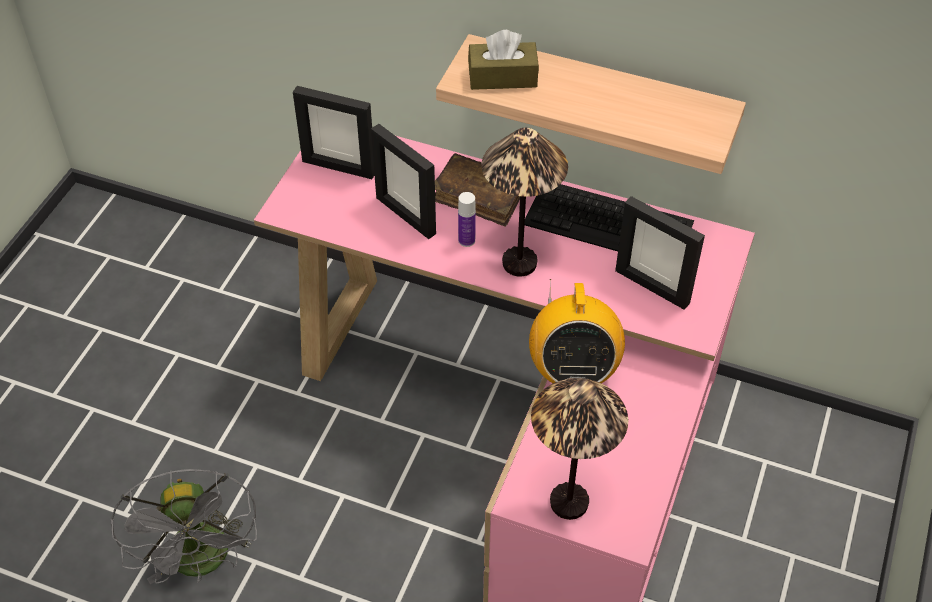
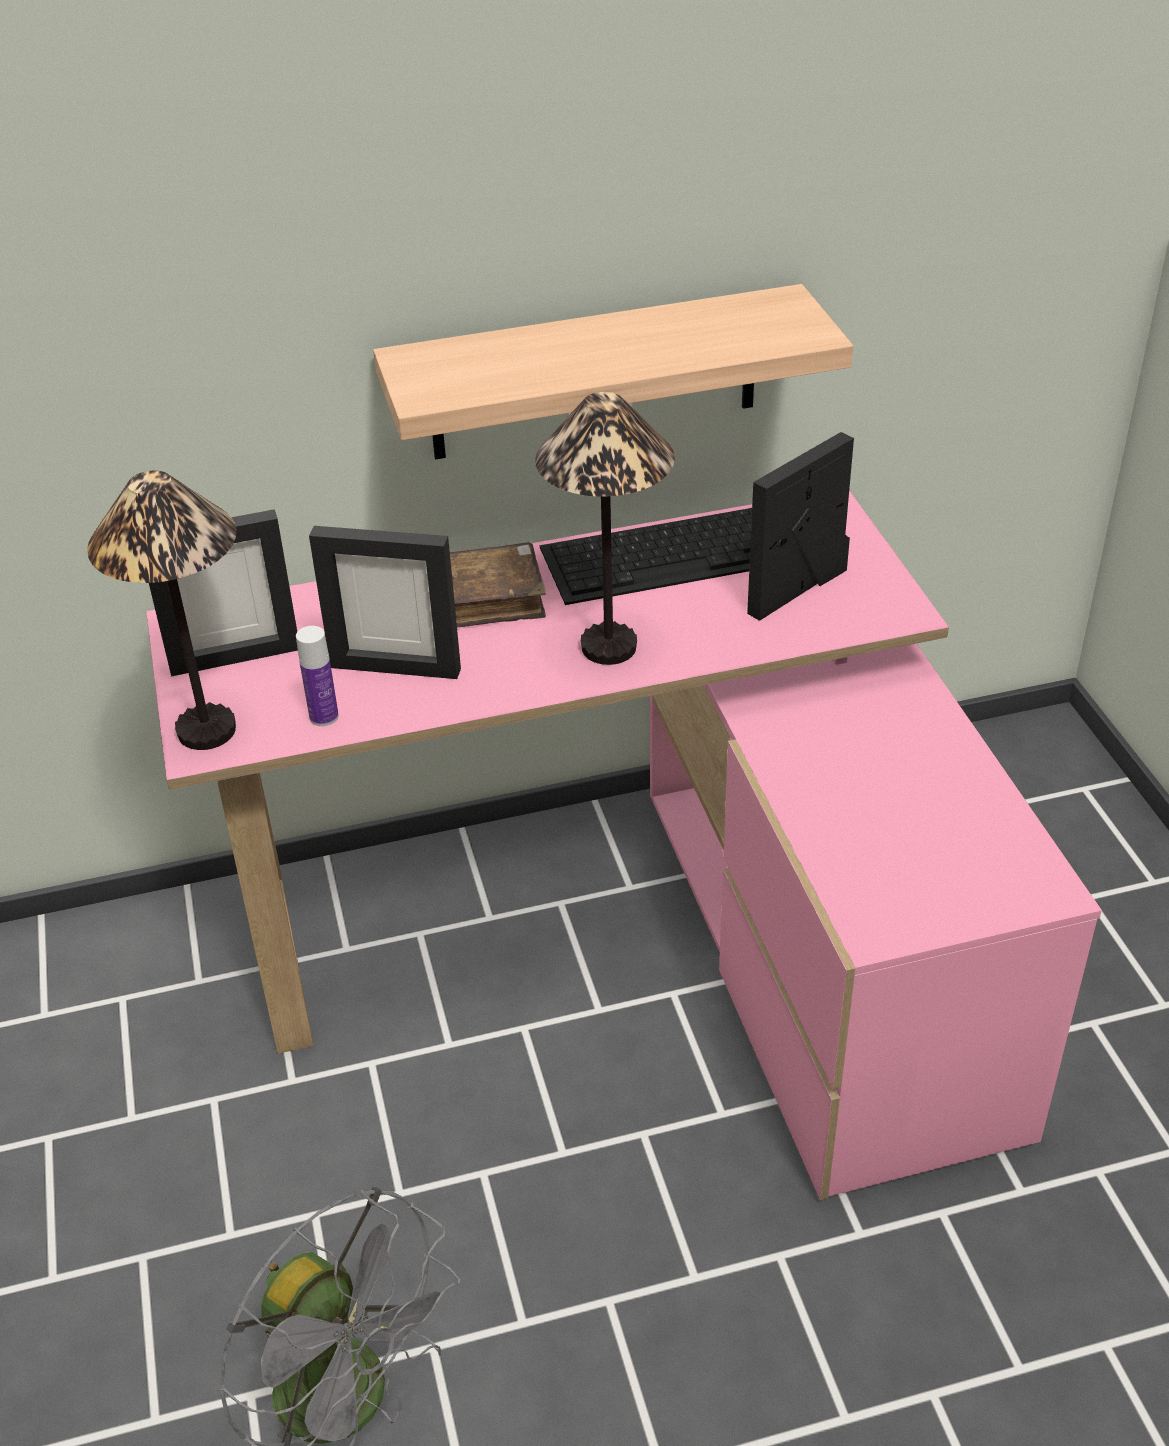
camera: 35 degrees left, 10 degrees down
bottle [458,192,476,247] -> bottle moved to [296,626,339,726]
brown tissue box [468,30,539,90] -> none
radio [529,279,625,383] -> none
table lamp [531,378,629,520] -> table lamp moved to [87,470,237,750]
picture frame [615,196,705,310] -> picture frame turned 135 degrees clockwise [747,432,854,621]

